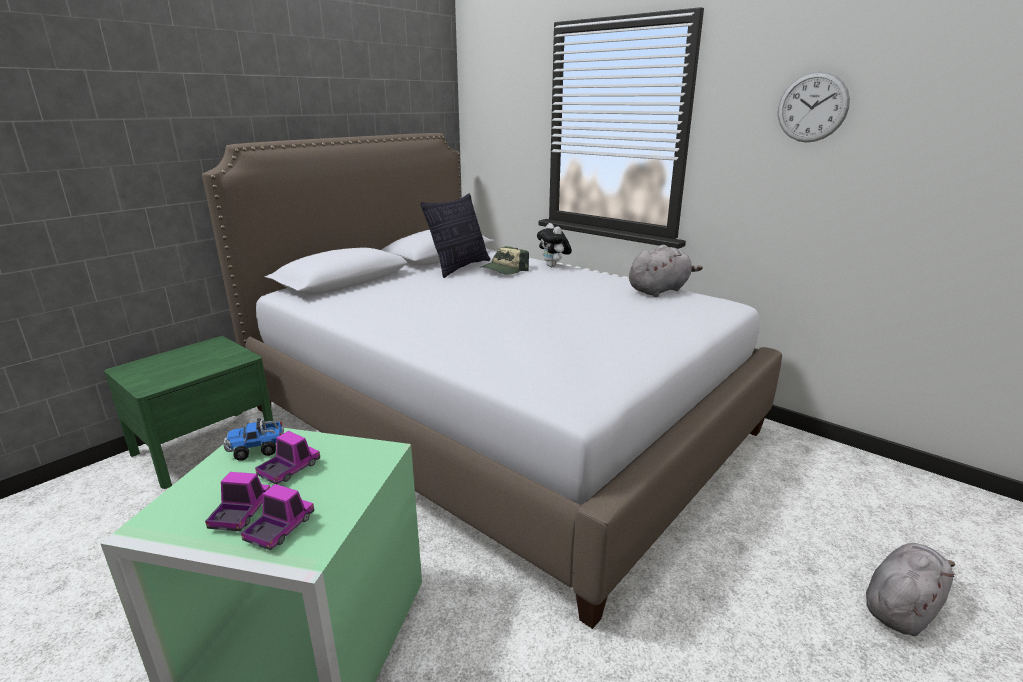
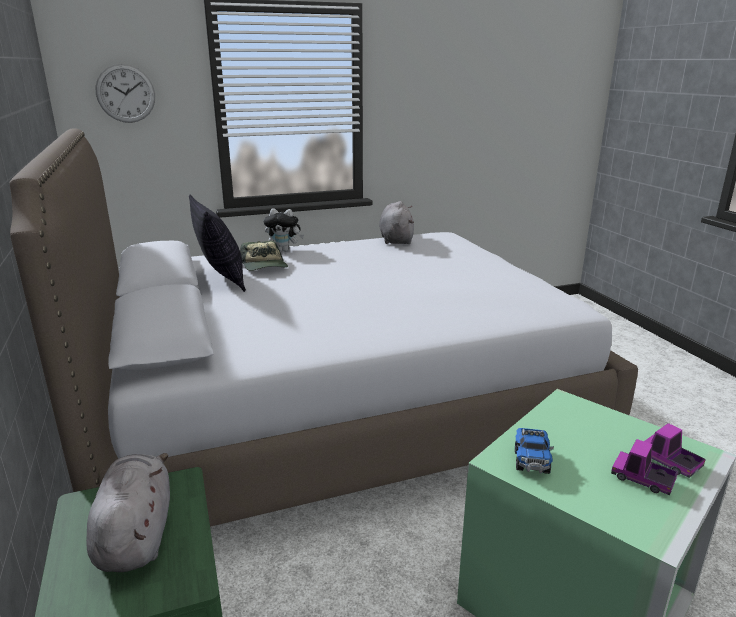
camera: 60 degrees left, 0 degrees up
toy truck [255,431,320,484] -> none
wall clock [778,71,850,142] -> wall clock moved to [95,64,155,123]
grey plush toy [866,543,955,636] -> grey plush toy moved to [86,453,170,572]

